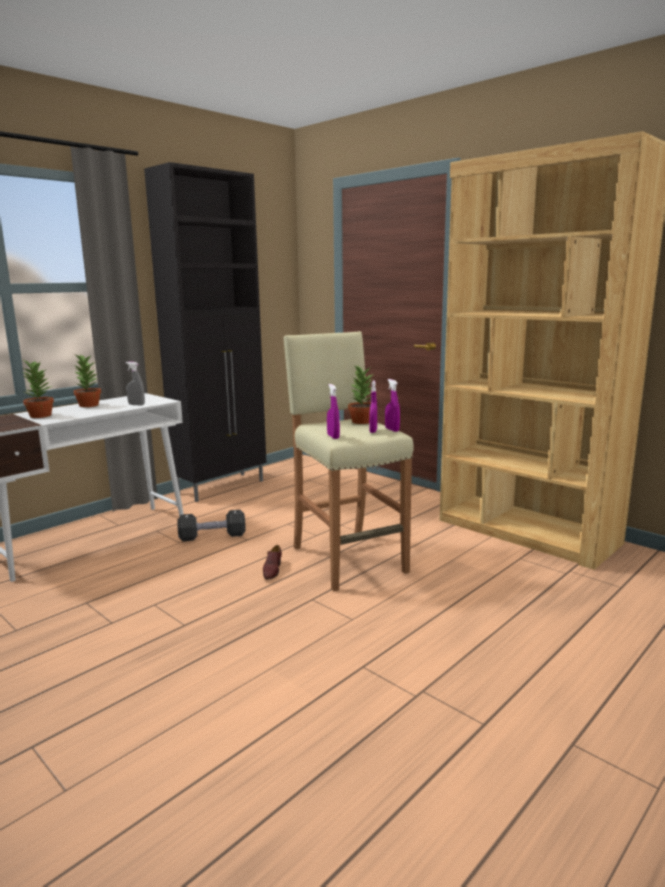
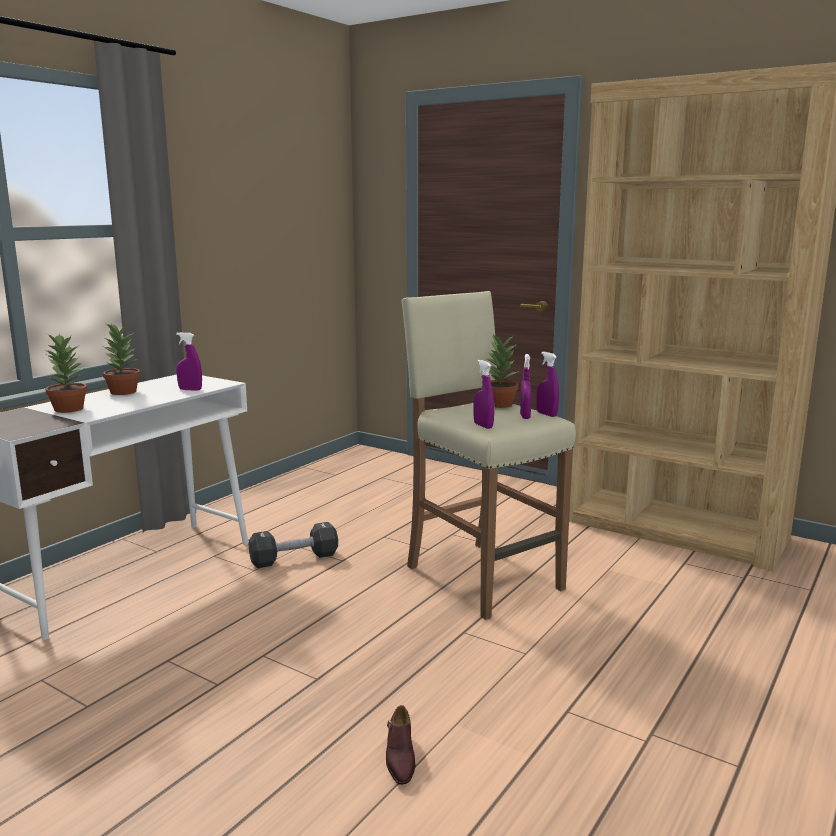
camera: 10 degrees left, 0 degrees up
grey spray bottle [126,362,145,405] -> purple spray bottle [176,332,202,390]
black cabinet [144,162,266,502] -> none
brown shoe [263,545,282,580] -> brown shoe moved to [386,705,415,785]

